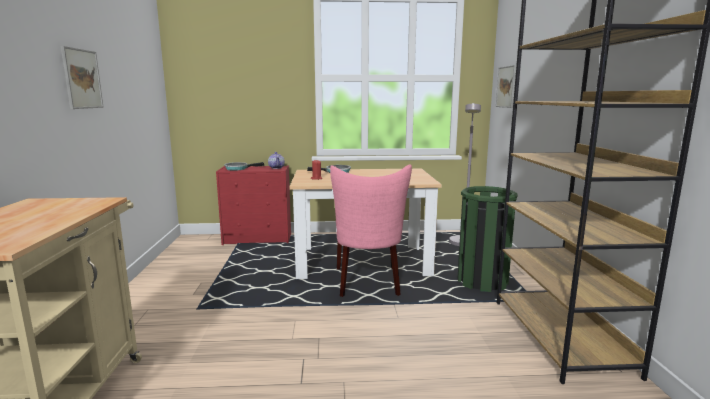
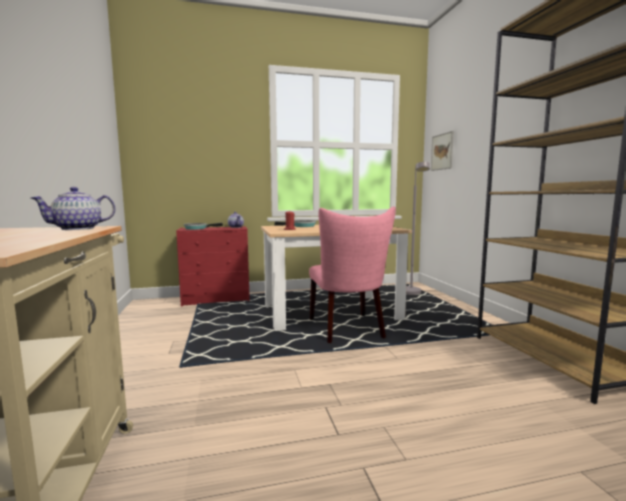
camera: 10 degrees left, 5 degrees down
picture [61,46,103,109] -> none
green trash can [458,186,518,292] -> none
none -> teapot [31,187,116,230]

